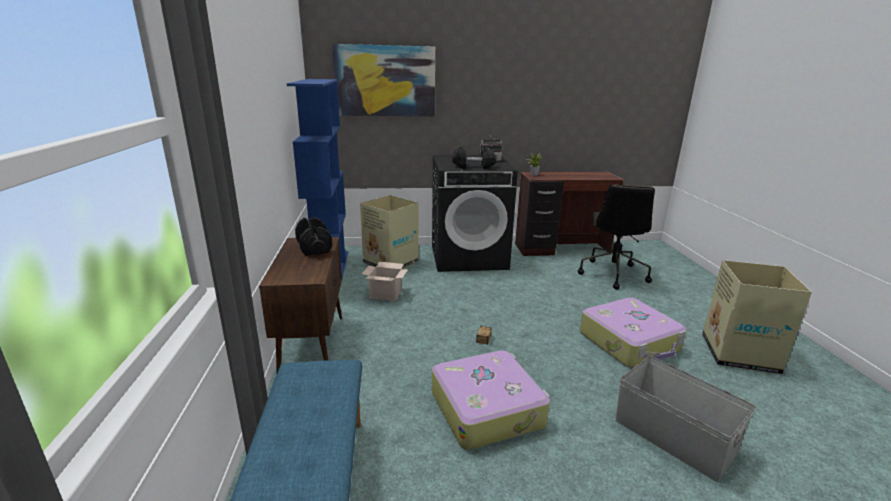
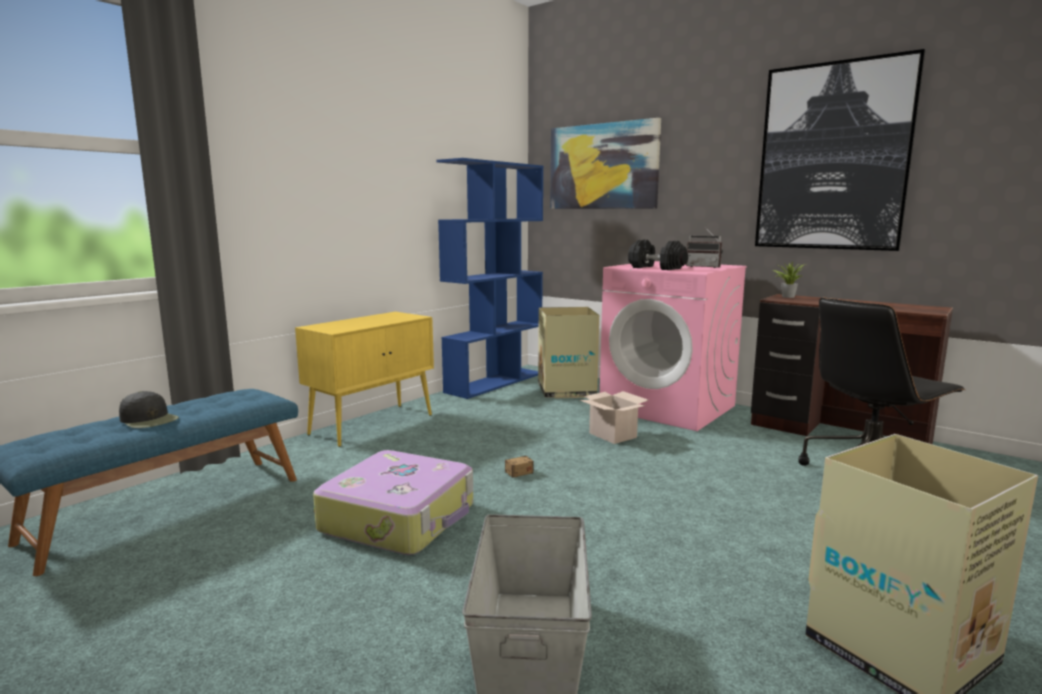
camera: 45 degrees right, 10 degrees down
brown cabinet [259,237,342,373] -> yellow cabinet [295,312,434,447]
black dumbbell [295,217,332,256] -> none
cardboard box [362,262,408,301] -> cardboard box moved to [580,391,648,444]
black washing machine [432,155,518,272] -> pink washing machine [600,261,747,431]
suitcase [580,298,687,368] -> none
none -> black cap [119,391,179,428]
none -> picture [755,49,925,251]

